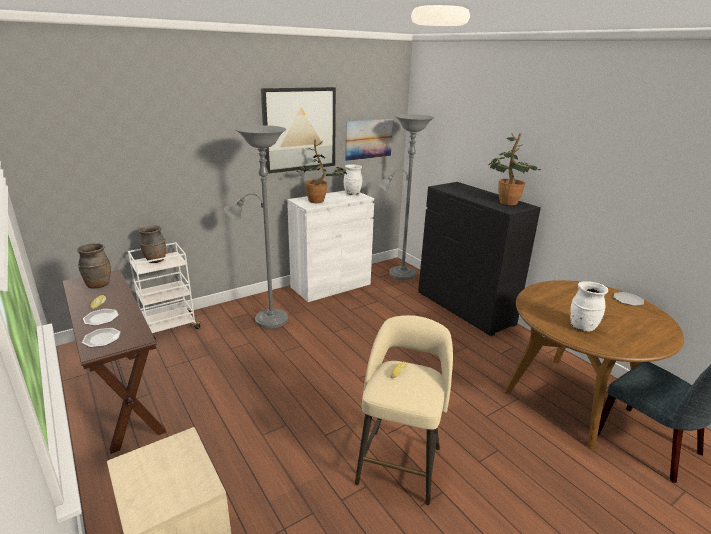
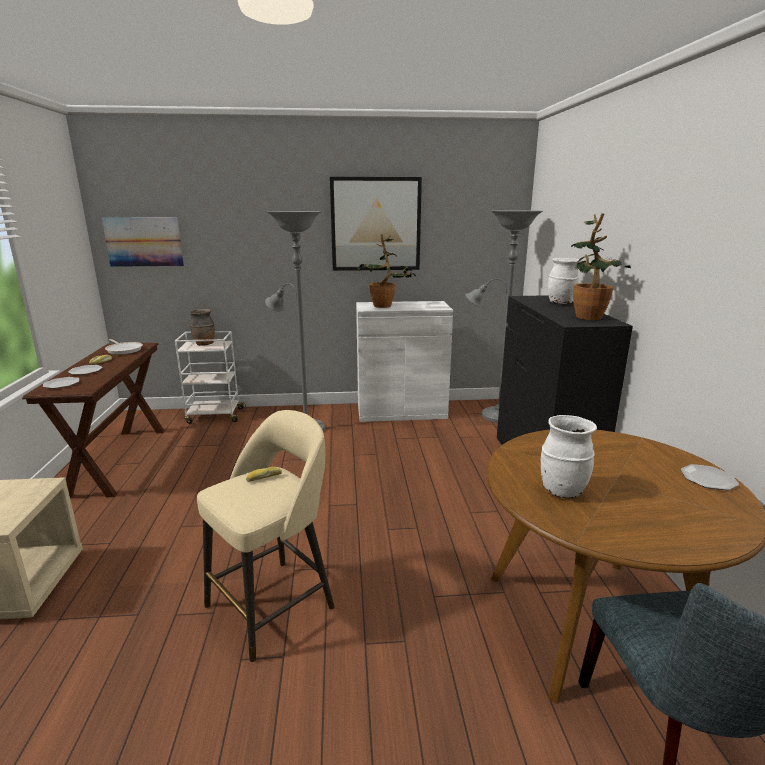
camera: 30 degrees right, 5 degrees down
brown vase [77,243,111,288] -> frying pan [105,339,143,355]
white vase [344,164,363,195] -> white vase moved to [548,258,580,304]
picture [345,119,393,161] -> picture moved to [102,217,184,267]

